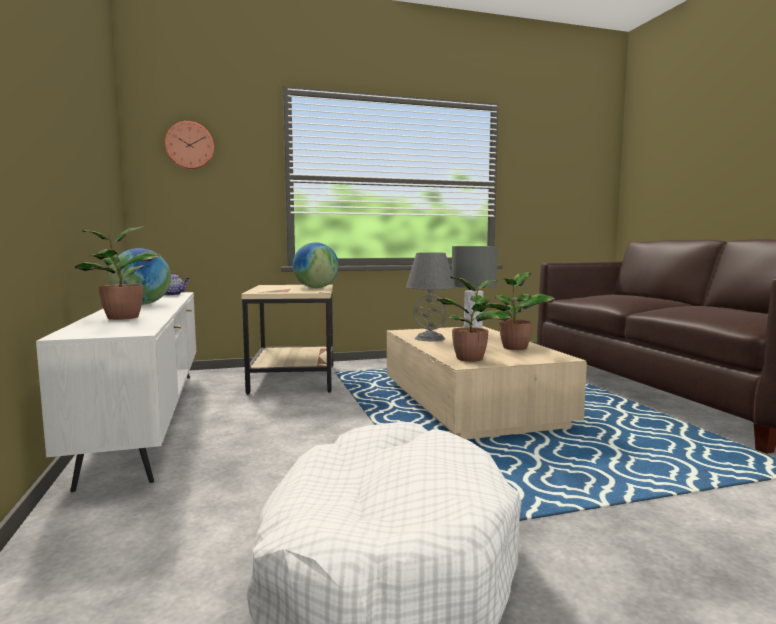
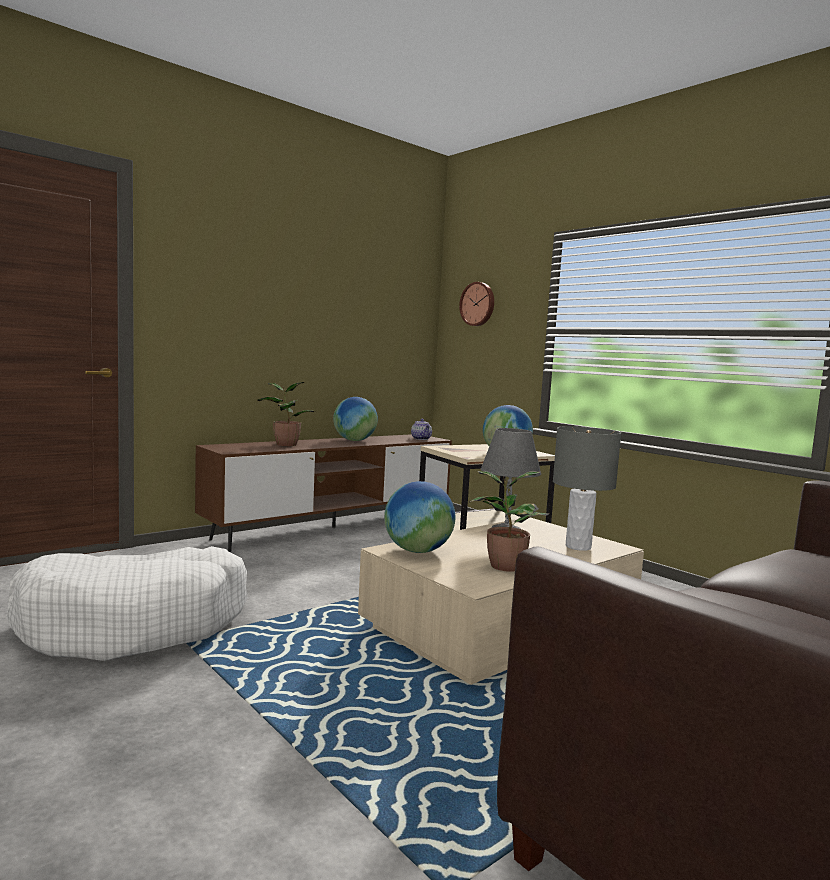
camera: 65 degrees right, 0 degrees up
white tv stand [36,292,196,492] -> brown tv stand [195,434,452,552]
potted plant [437,276,512,362] -> globe [384,481,455,553]

